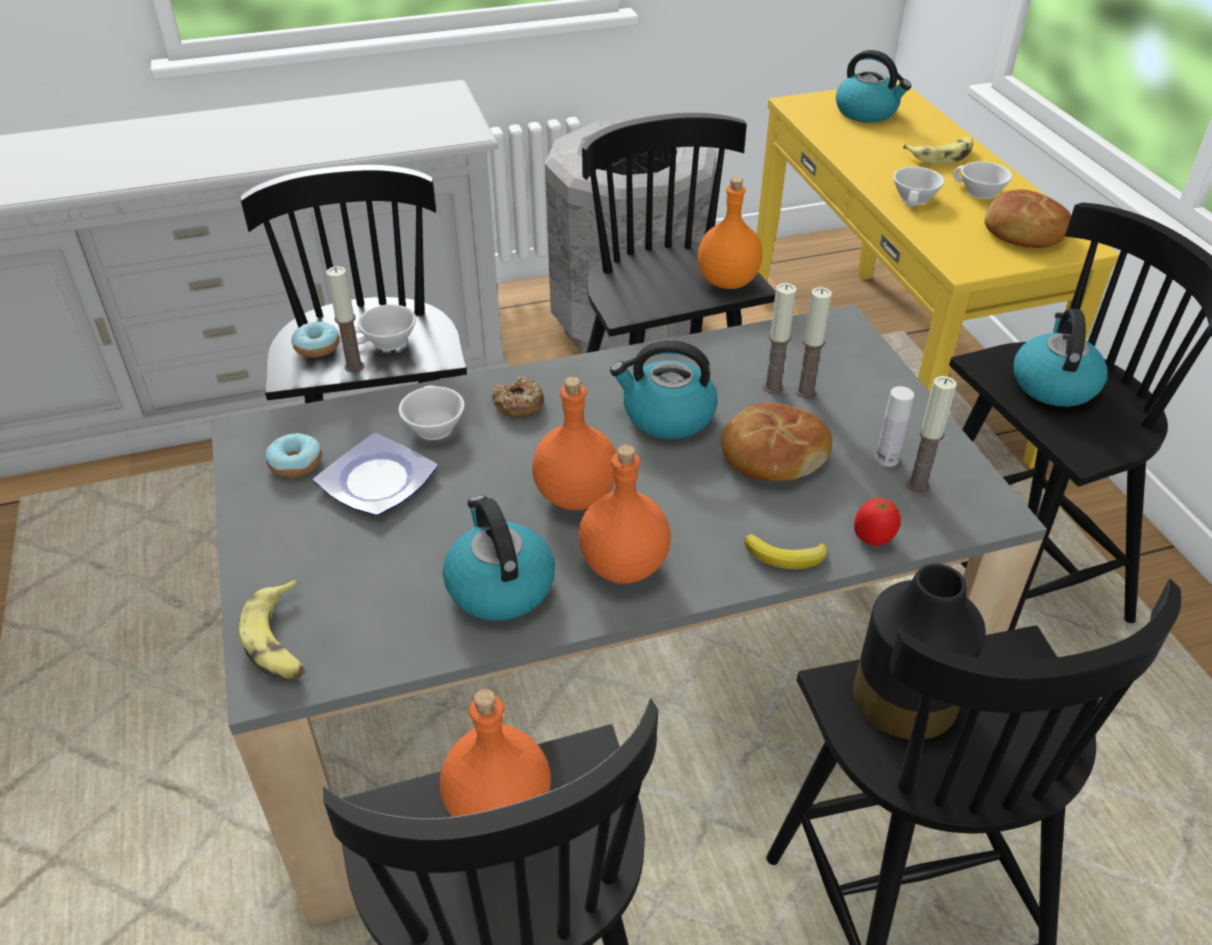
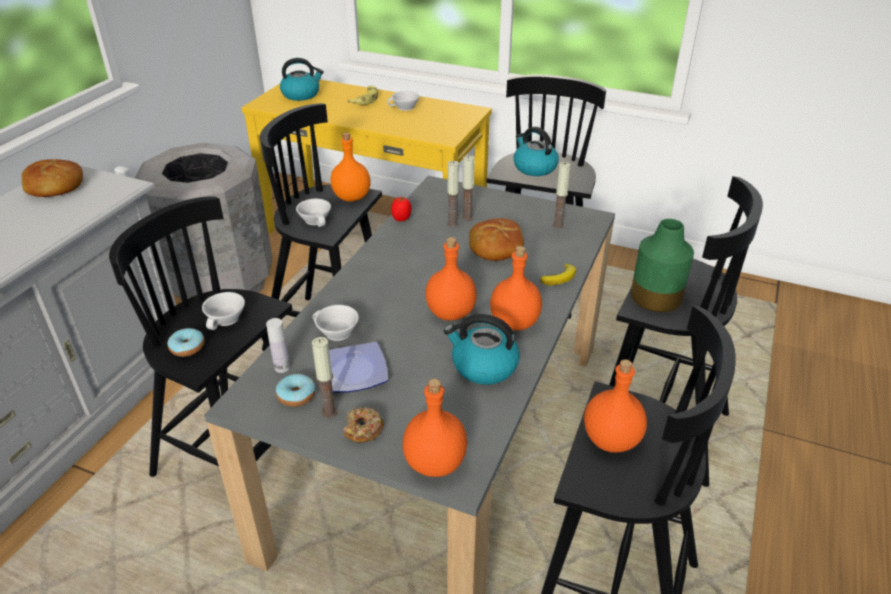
camera: 50 degrees left, 5 degrees down
banana [239,580,306,679] -> orange bottle [403,379,467,477]
candle [326,266,364,373] -> candle moved to [312,337,337,419]
donut [492,376,544,418] -> donut moved to [343,407,384,443]
kettle [610,340,718,439] -> none
black vase [853,564,986,740] -> green vase [630,219,694,312]
tomato [854,498,901,546] -> tomato moved to [391,197,412,221]
white bottle [876,386,914,467] -> white bottle moved to [266,318,290,373]
white cup [893,167,944,207] -> white cup moved to [296,199,331,227]
bread [984,189,1071,248] -> bread moved to [21,159,83,197]

